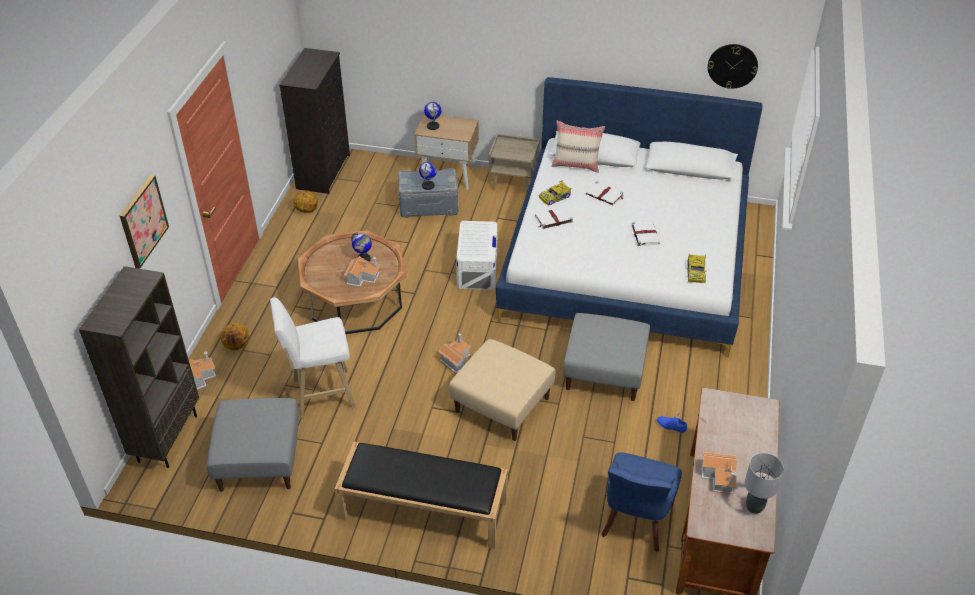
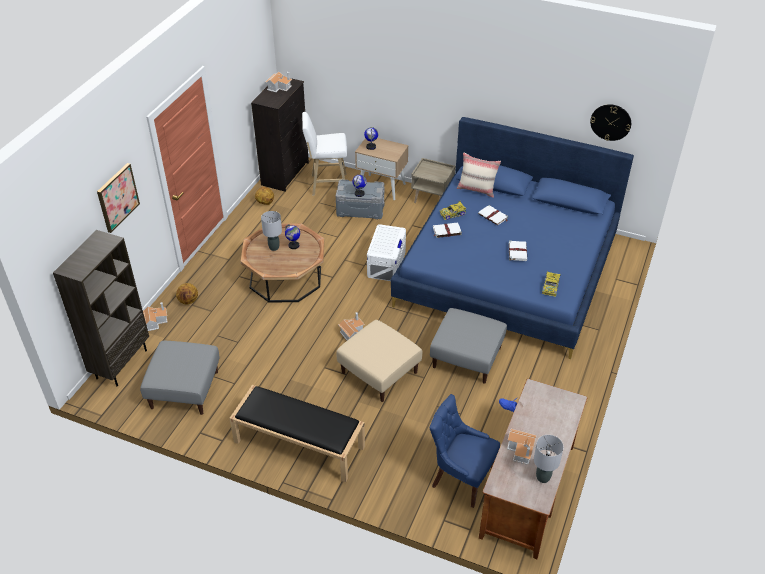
camera: 10 degrees right, 0 degrees up
white stool [270,297,356,418] -> white stool moved to [302,112,347,195]
toy house [344,256,380,287] -> toy house moved to [266,72,292,92]
white bed [496,77,762,358] -> blue bed [391,117,634,359]
blue chair [601,452,682,552] -> blue chair turned 90 degrees clockwise [430,394,500,508]
none -> grey table lamp [261,211,282,251]

